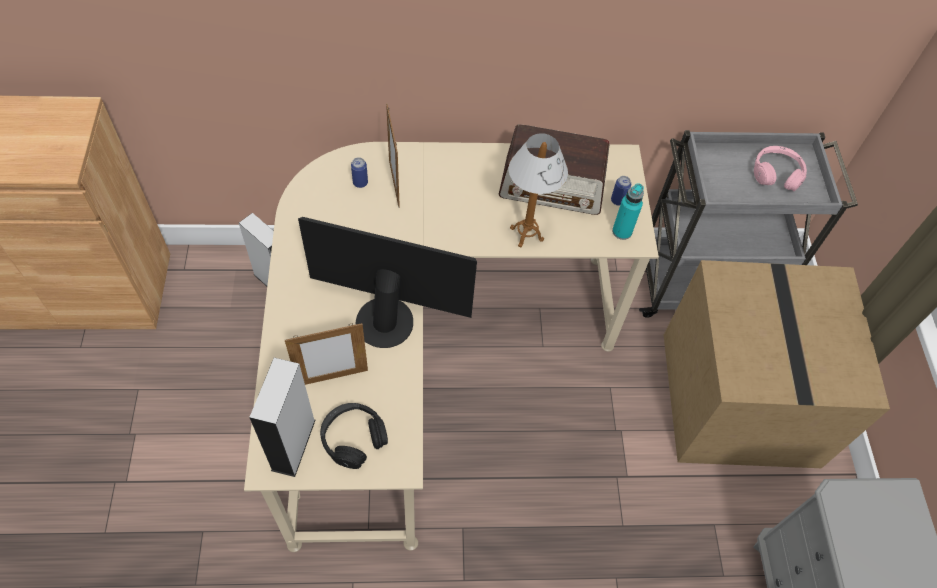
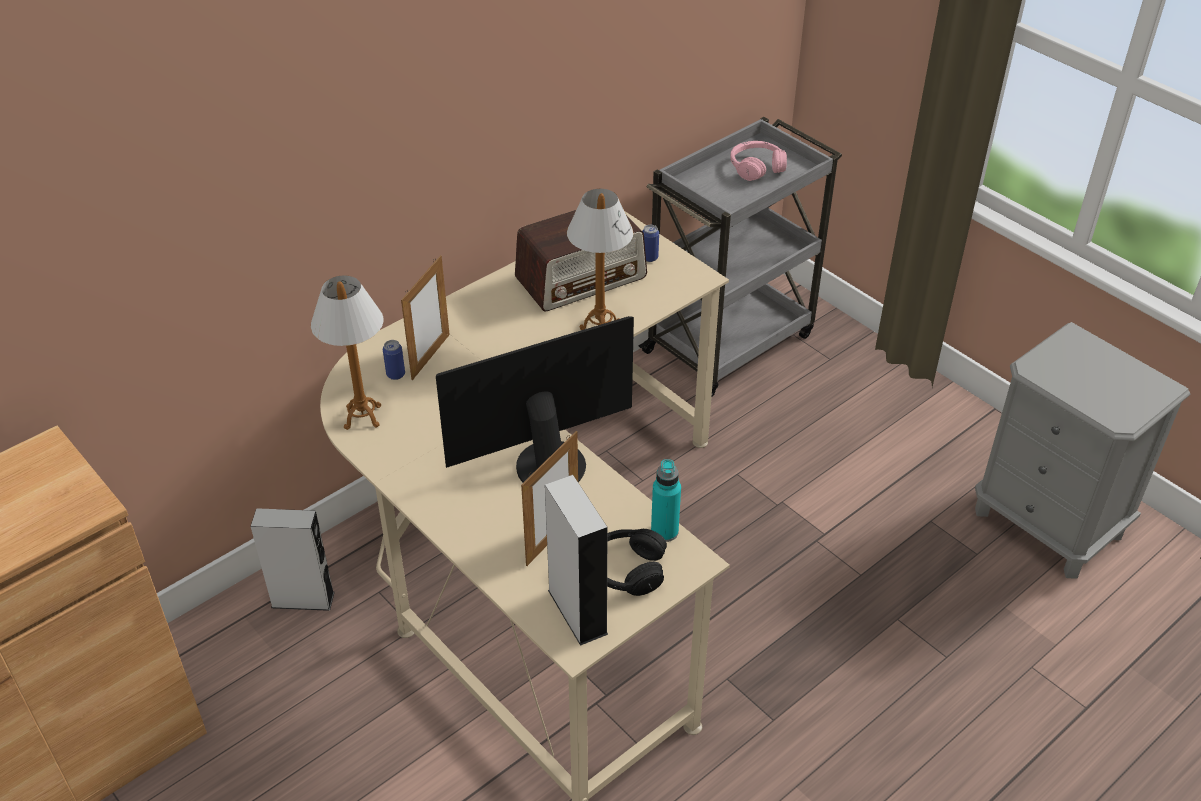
camera: 35 degrees left, 15 degrees down
picture frame [386,103,400,208] -> picture frame turned 105 degrees counterclockwise [401,255,450,380]
turquoise bottle [612,183,644,240] -> turquoise bottle moved to [651,459,681,542]
cardboard box [664,260,890,468] -> none
none -> table lamp [311,275,383,430]

